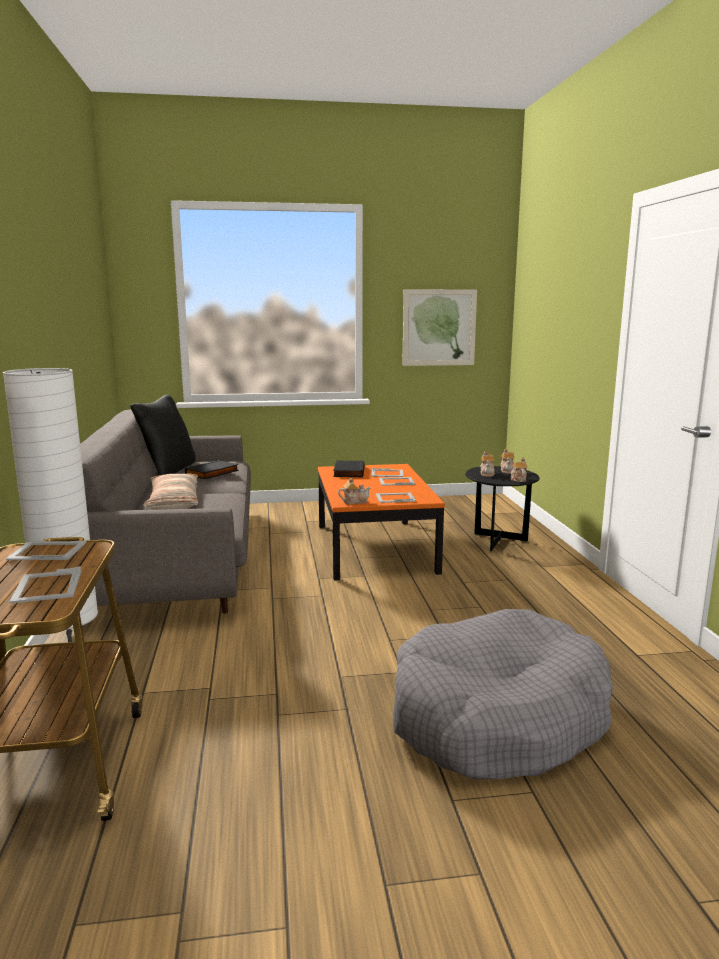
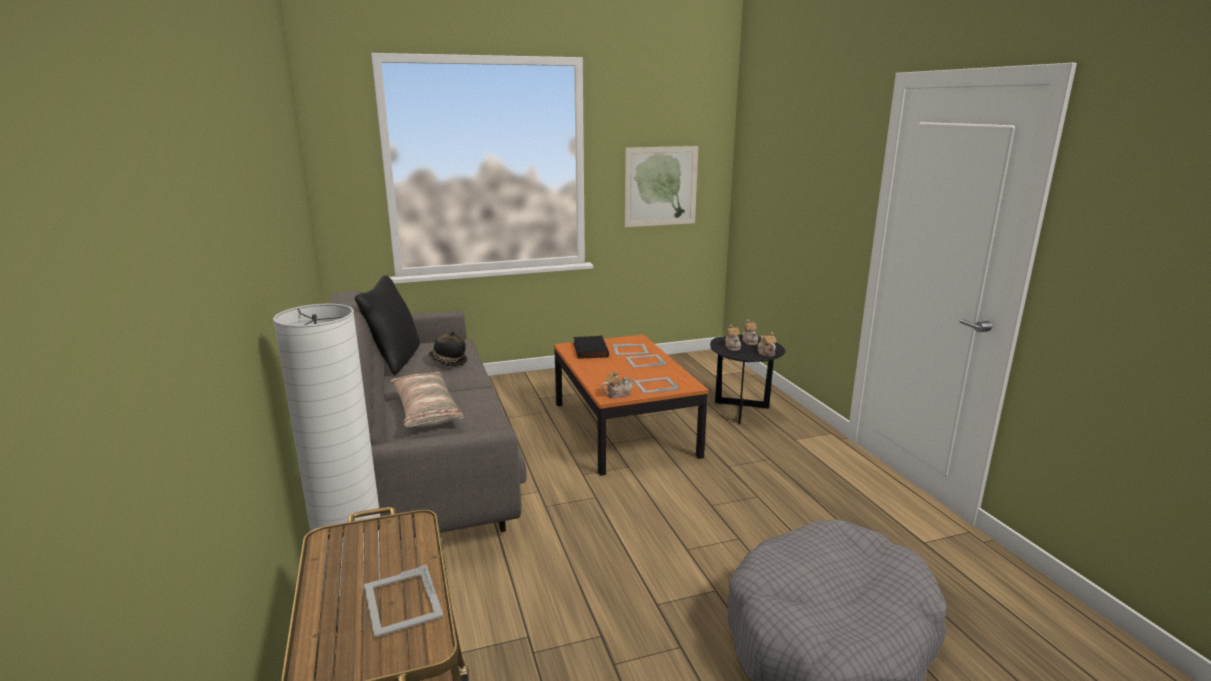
camera: 10 degrees left, 5 degrees up
picture frame [6,541,87,560] -> none
black book [185,460,239,479] -> hat [428,331,467,366]

